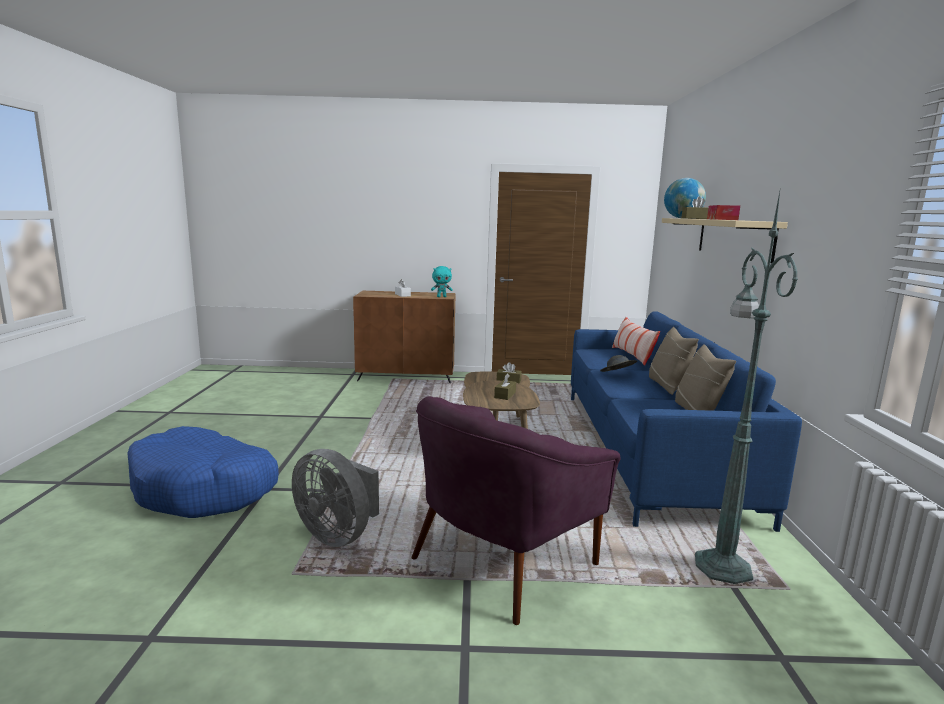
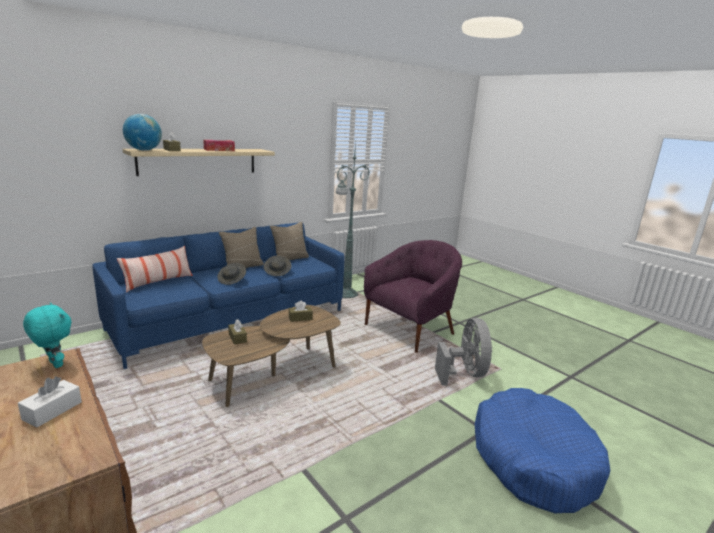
camera: 130 degrees left, 5 degrees up
purple armchair [411,396,621,625] -> purple armchair turned 45 degrees counterclockwise [364,240,462,353]
none -> grey hat [264,255,291,276]

